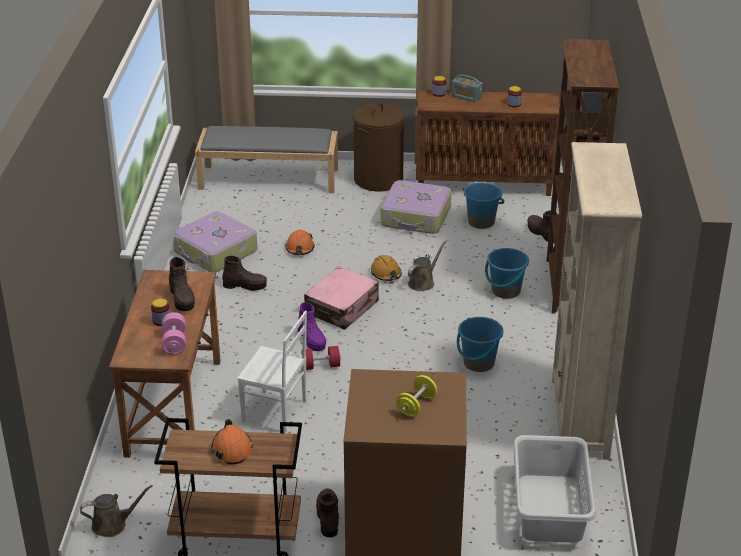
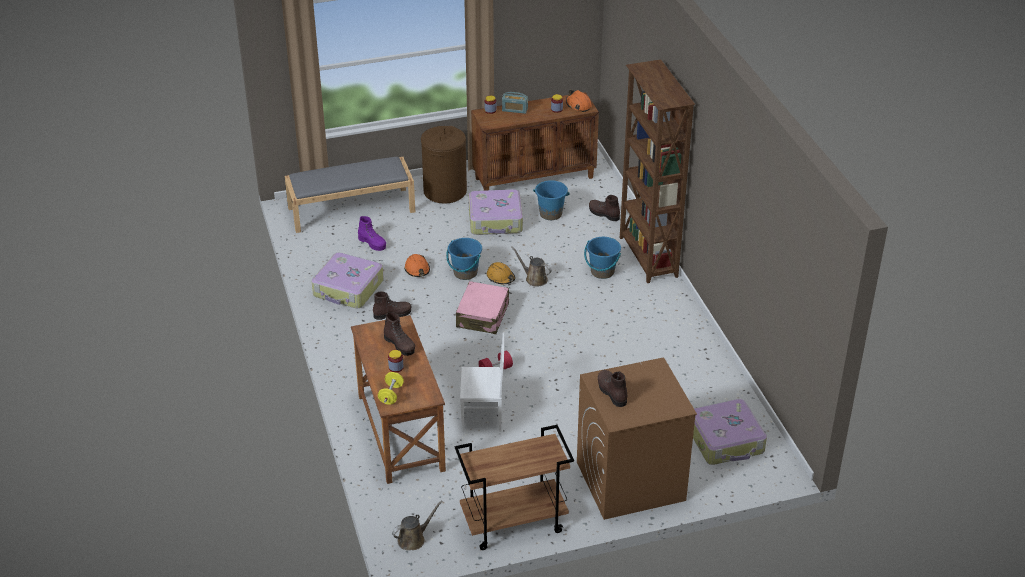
camera: 20 degrees left, 5 degrees up
pink dumbbell [162,312,186,355] -> none
orange hard hat [212,419,253,464] -> orange hard hat moved to [566,90,592,112]
purple boot [298,302,326,351] -> purple boot moved to [358,216,386,251]
brown boot [316,489,340,537] -> brown boot moved to [598,370,627,407]
yellow dumbbell [396,375,437,417] -> yellow dumbbell moved to [378,372,404,405]
brown watering can [408,241,446,291] -> brown watering can turned 75 degrees counterclockwise [512,246,552,287]
blue bucket [457,317,504,372] -> blue bucket moved to [446,238,482,280]
grey laundry basket [513,435,596,543] -> suitcase [693,399,767,465]
beige bookcase [552,142,642,460] -> none

